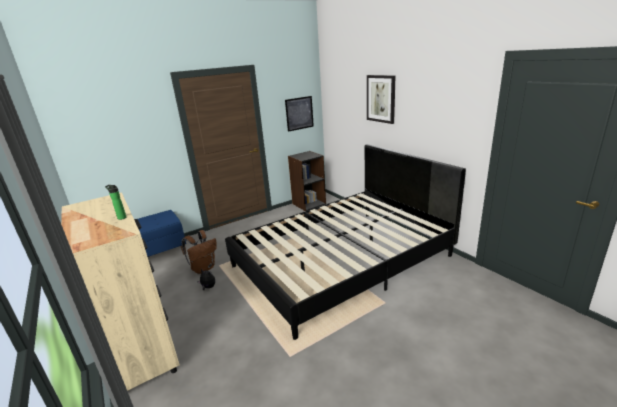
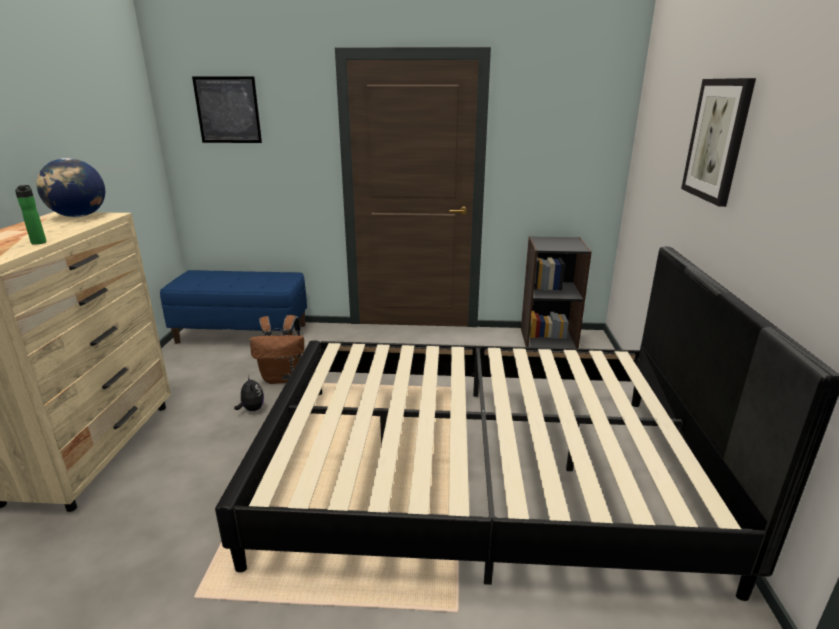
camera: 35 degrees right, 0 degrees up
picture [285,96,314,132] -> picture moved to [192,76,262,143]
none -> globe [37,158,105,217]

